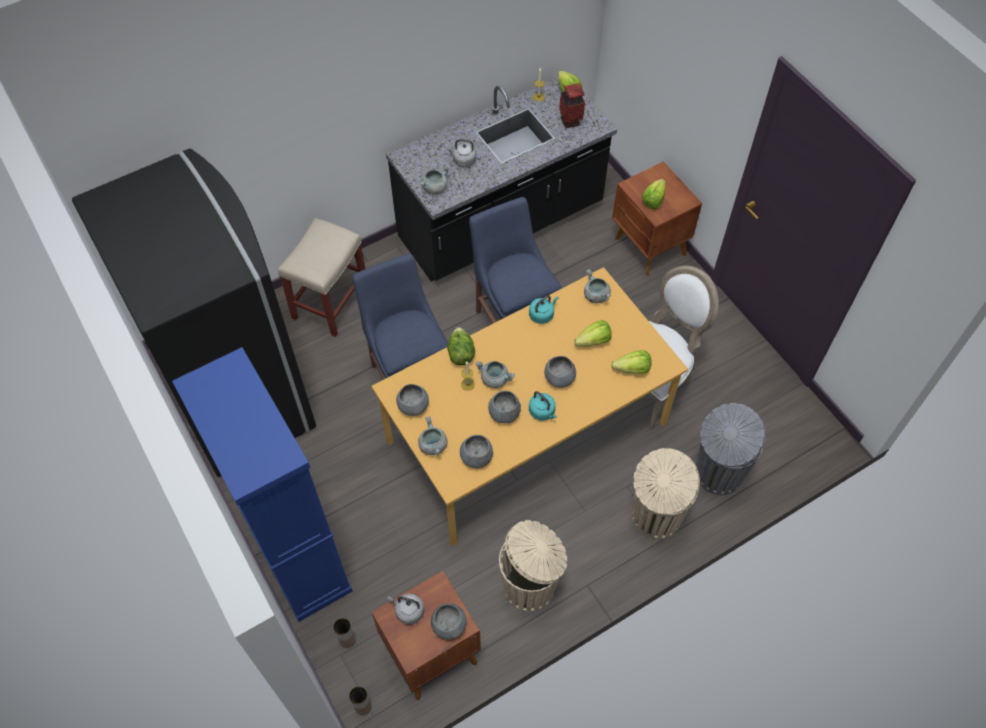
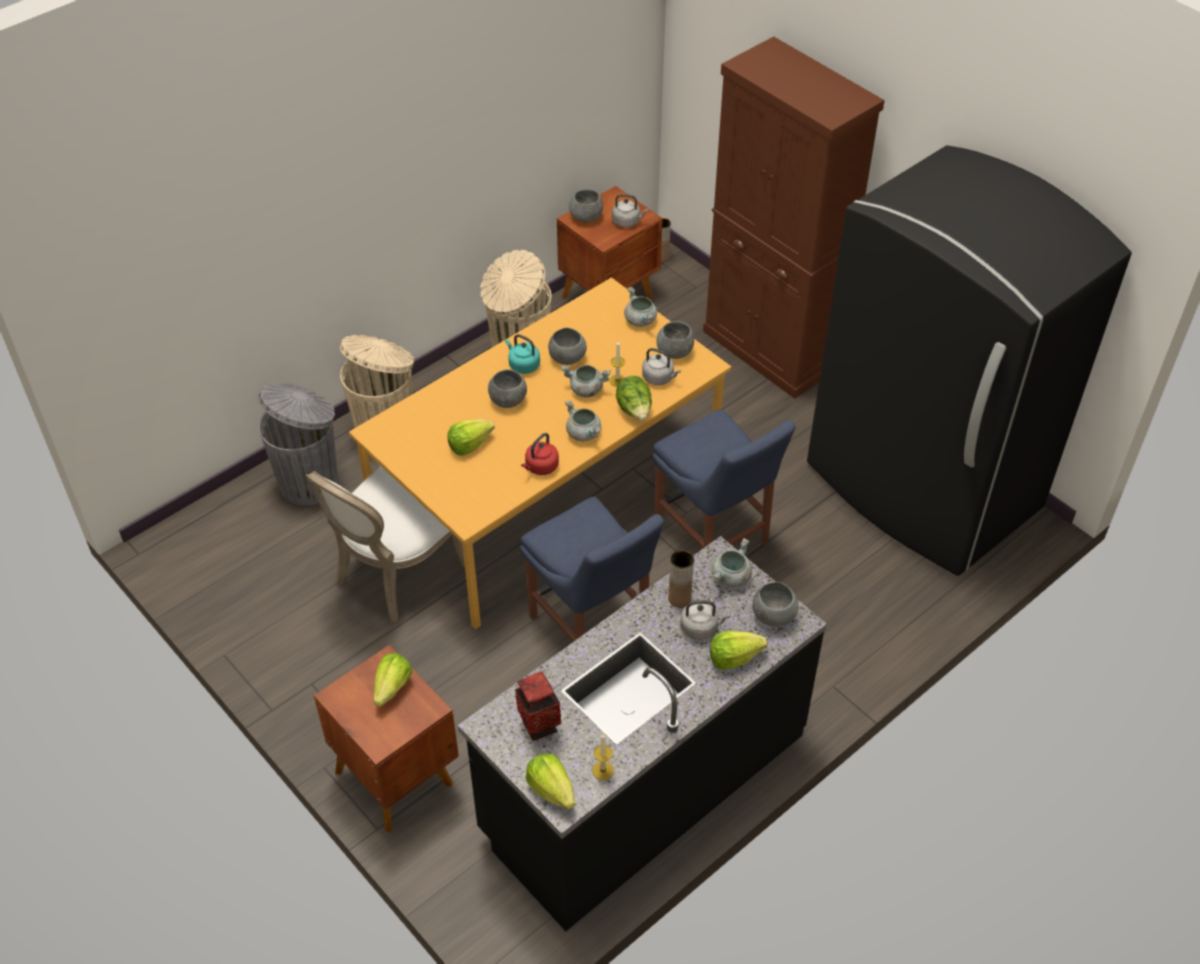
camera: 170 degrees right, 10 degrees down
blue cabinet [172,347,353,622] -> brown cabinet [703,36,885,399]
beige stool [278,218,366,337] -> none
brown vase [333,618,356,648] -> brown vase moved to [668,550,694,608]
grey bowl [460,435,493,468] -> grey bowl moved to [752,582,799,627]
turquoise kettle [529,295,559,324] -> red kettle [521,433,559,475]
grey cooking pot [584,269,611,303] -> grey cooking pot moved to [565,400,602,441]
lettuce [611,350,652,374] -> lettuce moved to [710,631,767,670]
none -> grey kettle [642,348,681,385]

